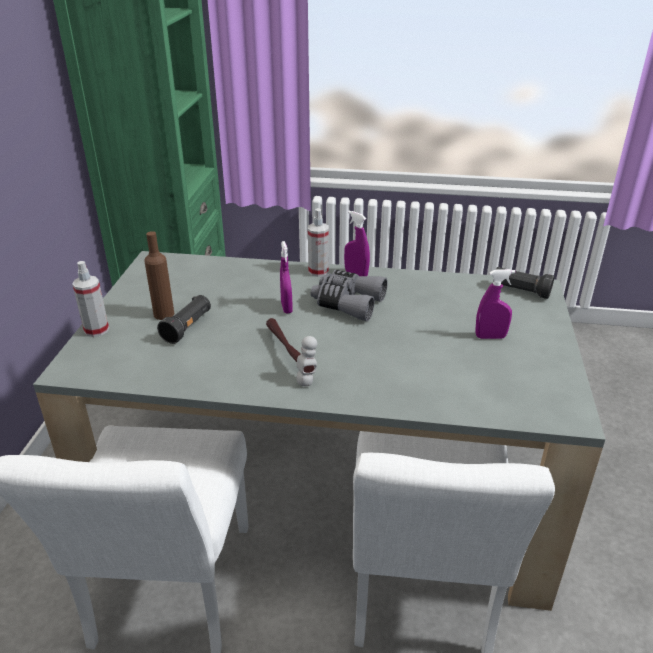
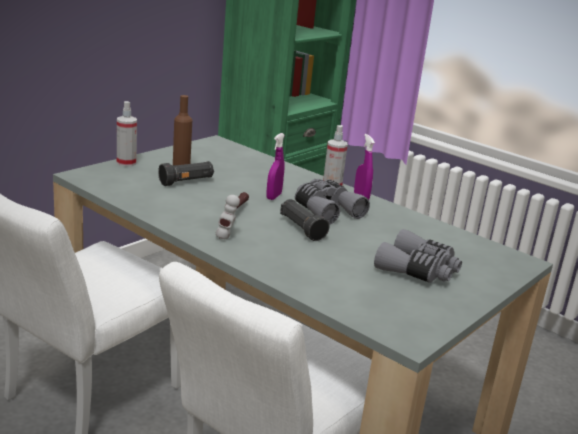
camera: 30 degrees right, 10 degrees down
purple spray bottle [476,269,515,339] -> grey binoculars [374,229,462,283]
black flashlight [493,267,554,299] -> black flashlight moved to [280,199,329,241]

